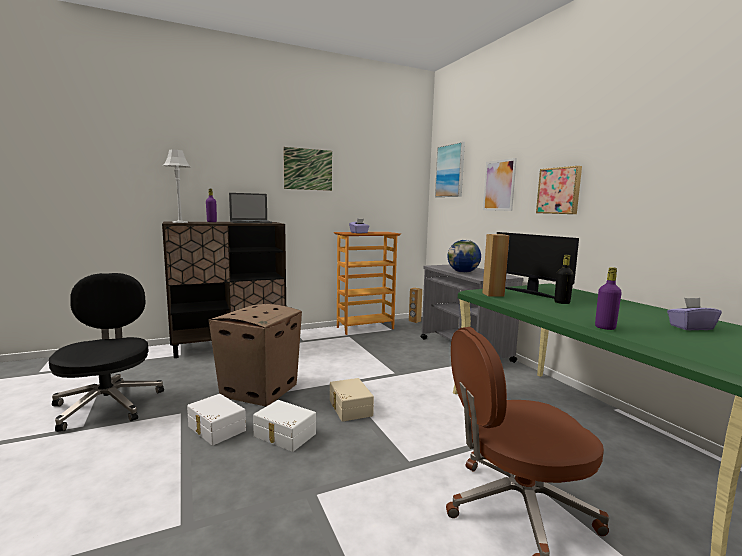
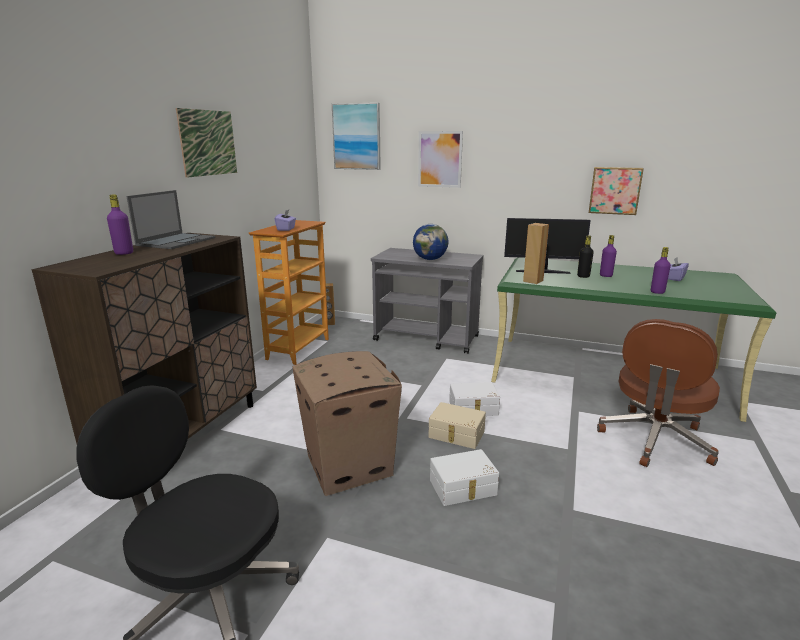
camera: 45 degrees left, 10 degrees up
grey table lamp [163,149,190,223] -> none
white storage box [187,394,246,446] -> white storage box moved to [449,382,500,416]
picture [536,166,582,214] -> picture moved to [589,167,644,215]
none -> purple bottle [600,235,617,277]

